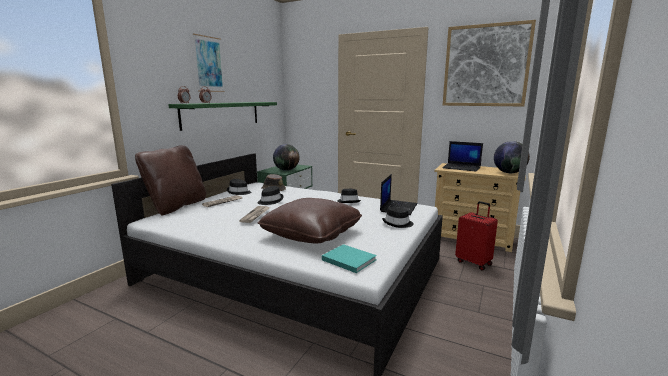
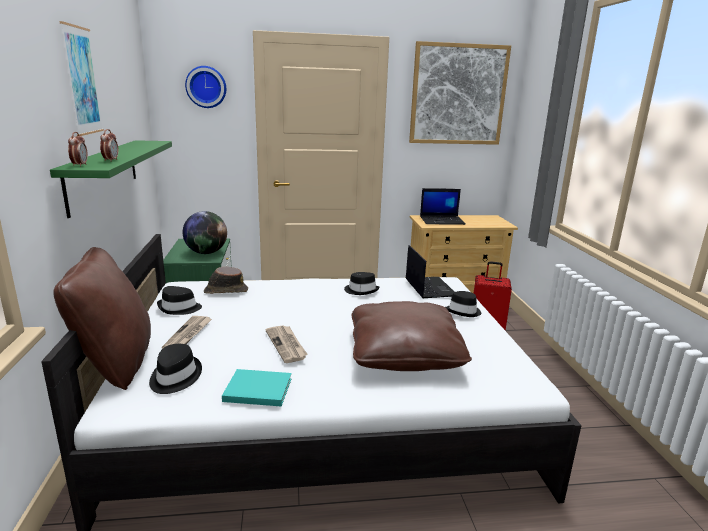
camera: 35 degrees left, 5 degrees up
black hat [257,186,284,205] -> black hat moved to [149,344,202,394]
turquoise book [322,244,377,273] -> turquoise book moved to [222,369,292,406]
globe [494,141,530,173] -> none
none -> wall clock [185,66,226,108]

